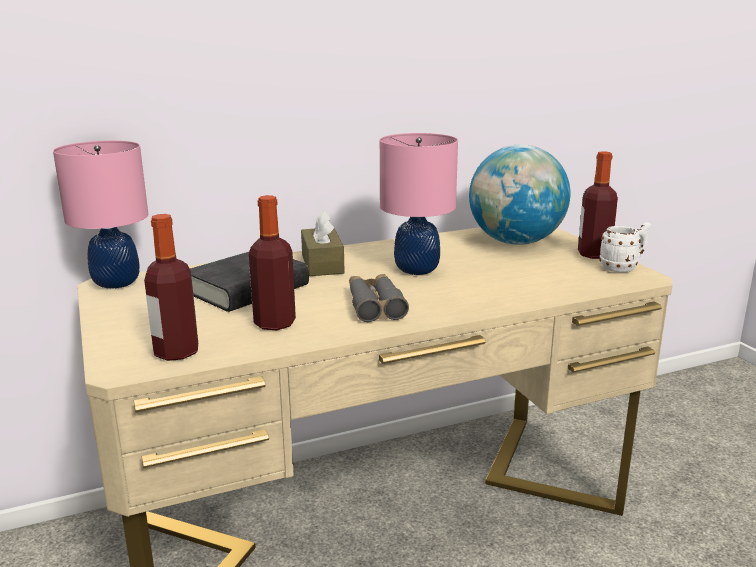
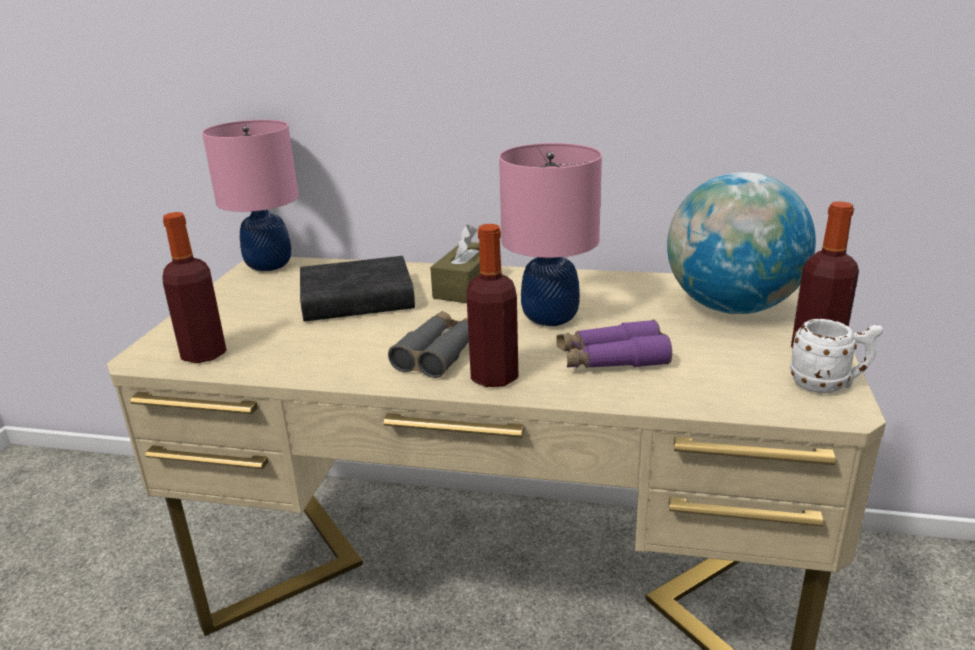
camera: 35 degrees right, 5 degrees up
bottle [249,195,296,330] -> bottle moved to [467,224,518,387]
none -> purple binoculars [556,319,672,368]

